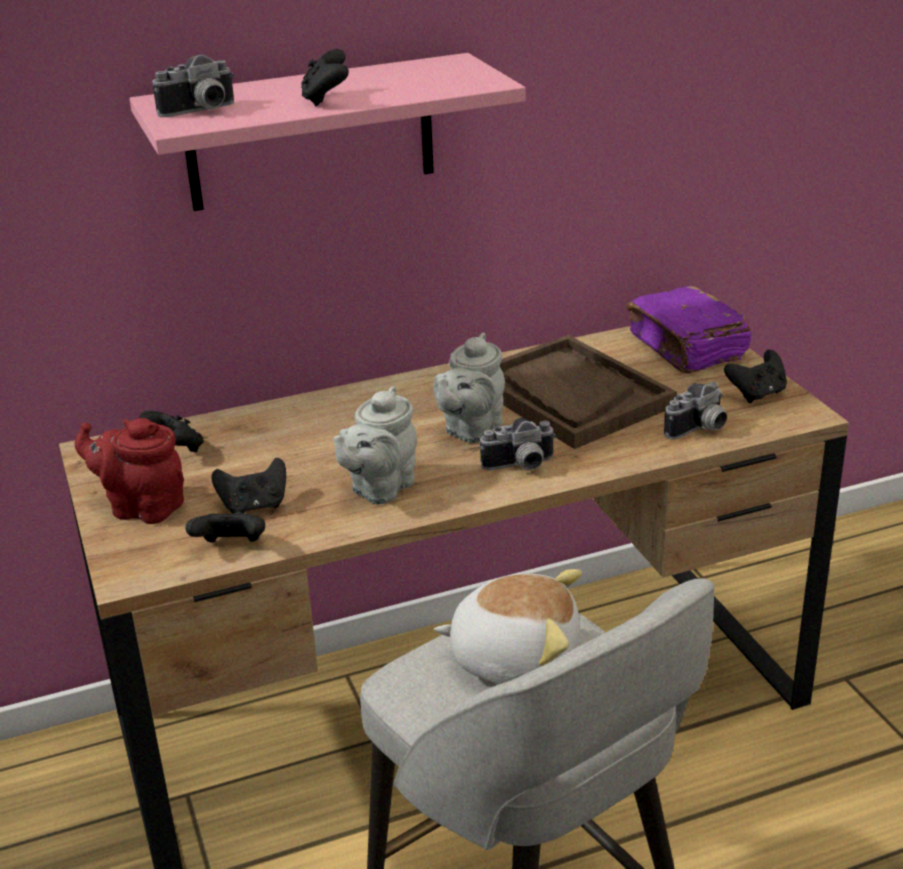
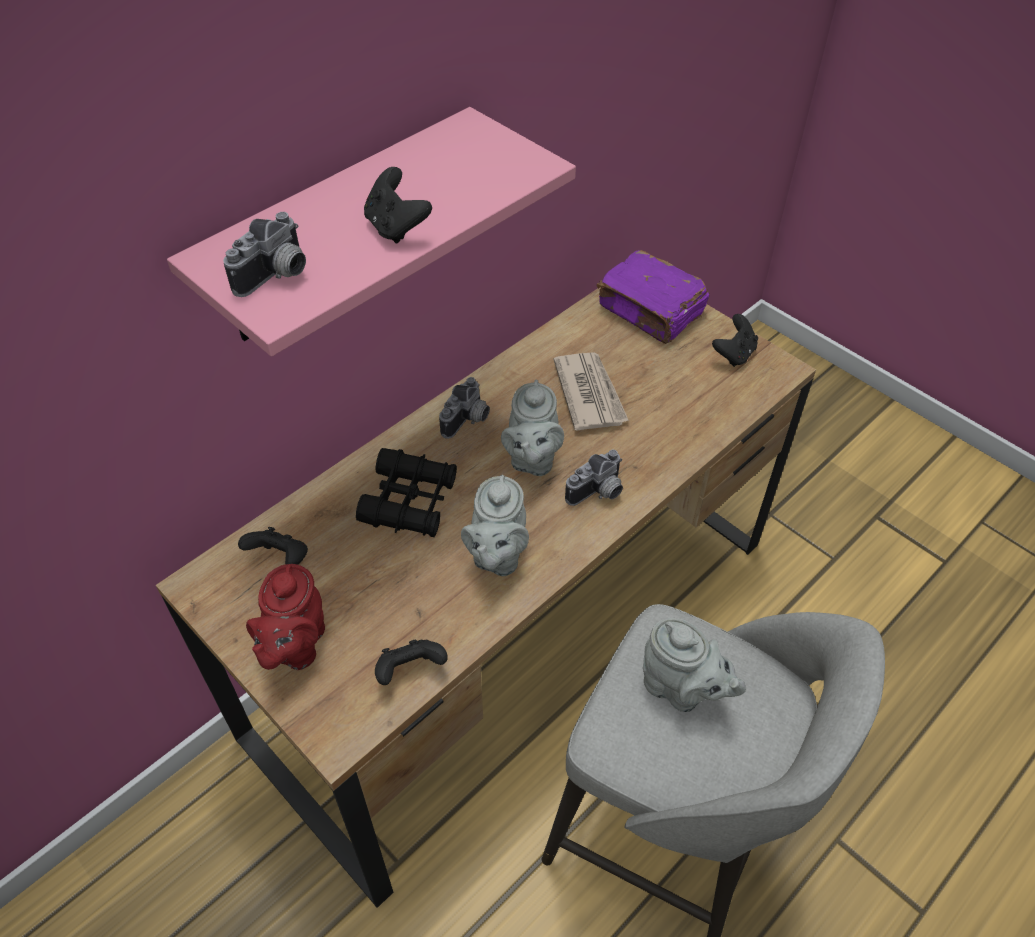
camera: 25 degrees left, 20 degrees up
red teapot [75,418,184,524] -> red teapot turned 75 degrees counterclockwise [246,564,325,670]
black game controller [212,458,286,514] -> none
plush toy [434,569,582,684] -> grey teapot [643,618,746,712]
brown tray [500,335,677,449] -> newspaper [553,352,629,431]
camera [664,382,727,439] -> camera moved to [439,377,490,439]
none -> black binoculars [356,448,457,537]

